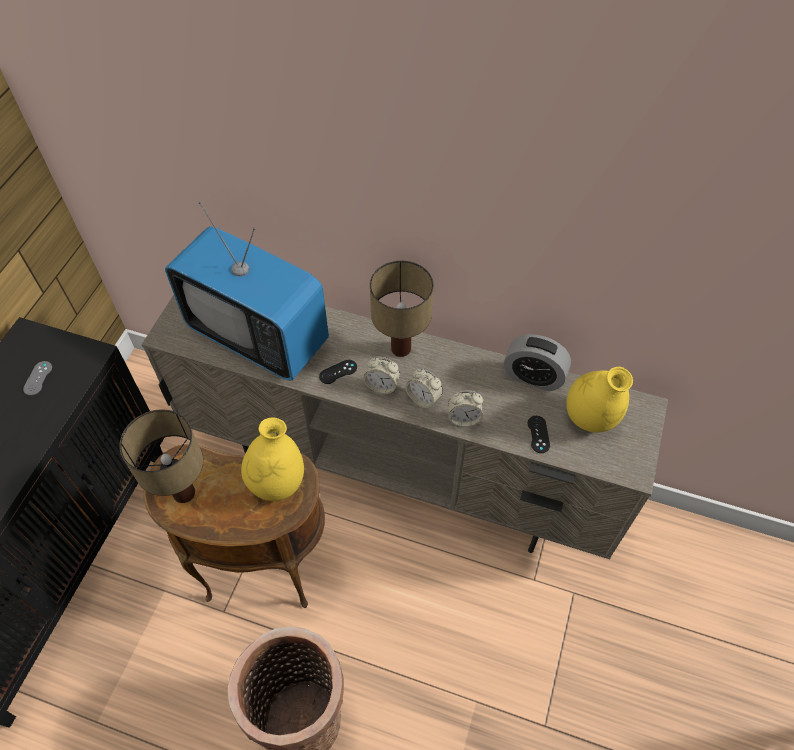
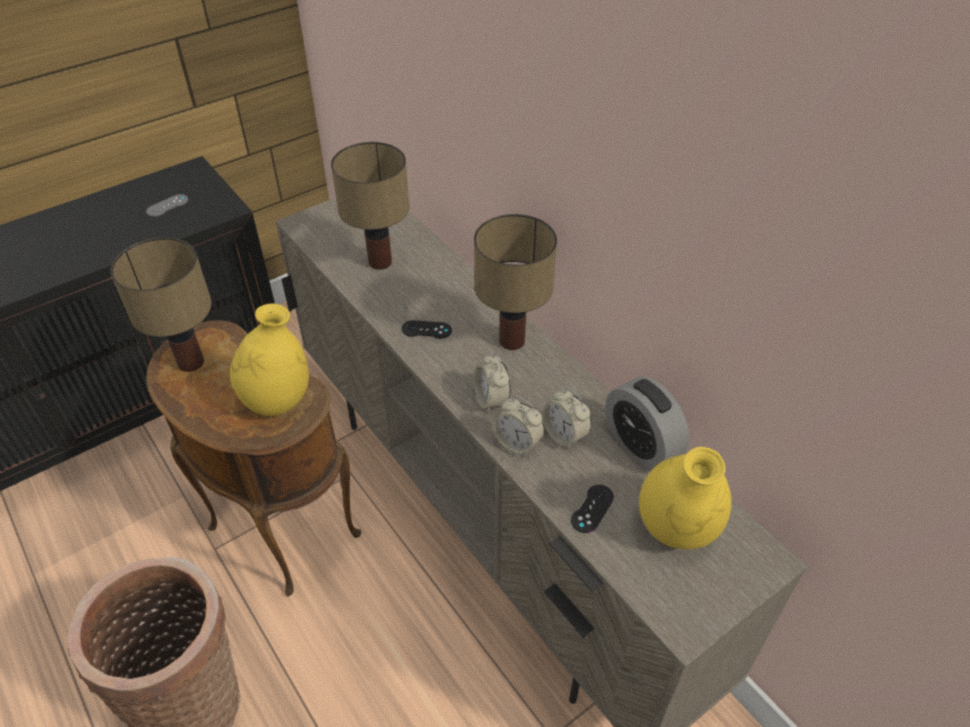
camera: 35 degrees right, 10 degrees down
television [165,202,329,380] -> table lamp [331,142,409,270]
alarm clock [363,356,400,394] -> alarm clock moved to [542,388,591,450]

